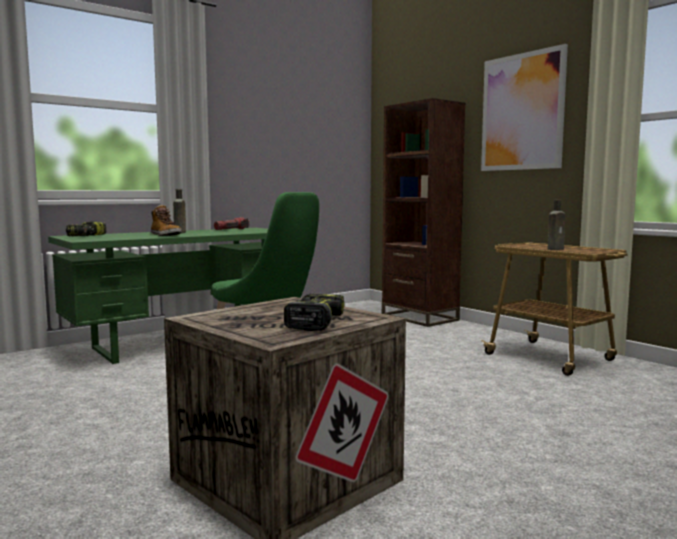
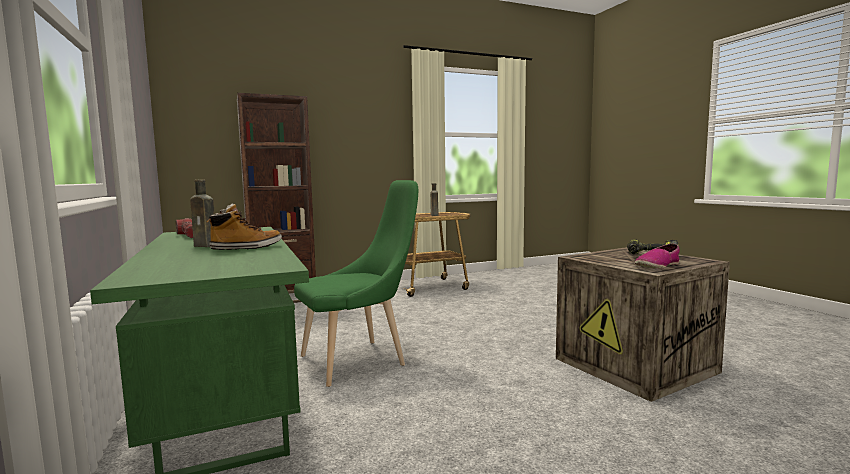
camera: 75 degrees left, 0 degrees up
power drill [66,221,106,236] -> none
picture [481,44,568,171] -> none
none -> shoe [635,244,680,269]

